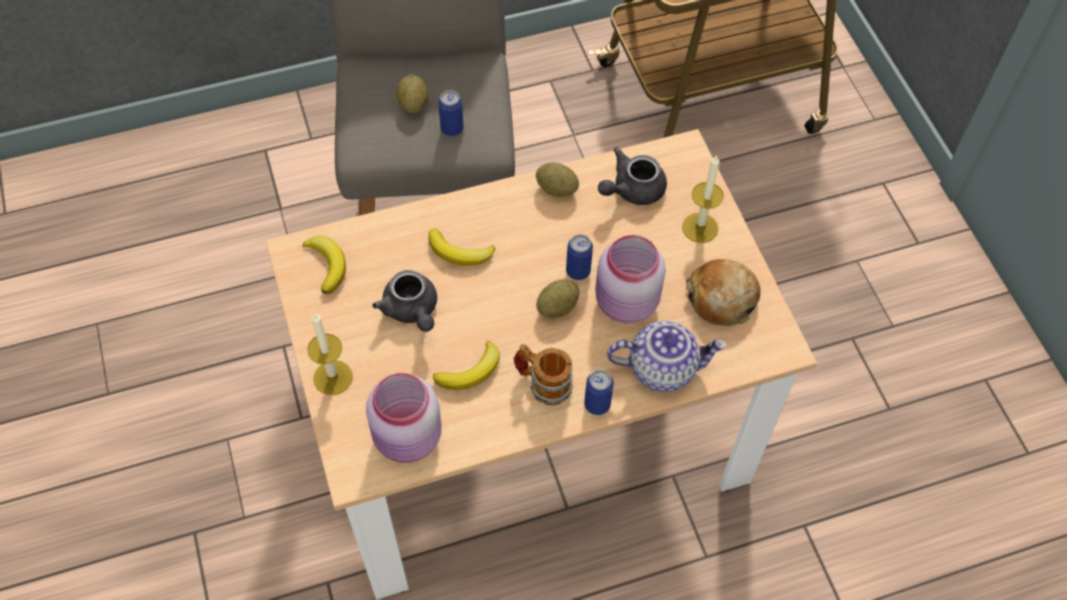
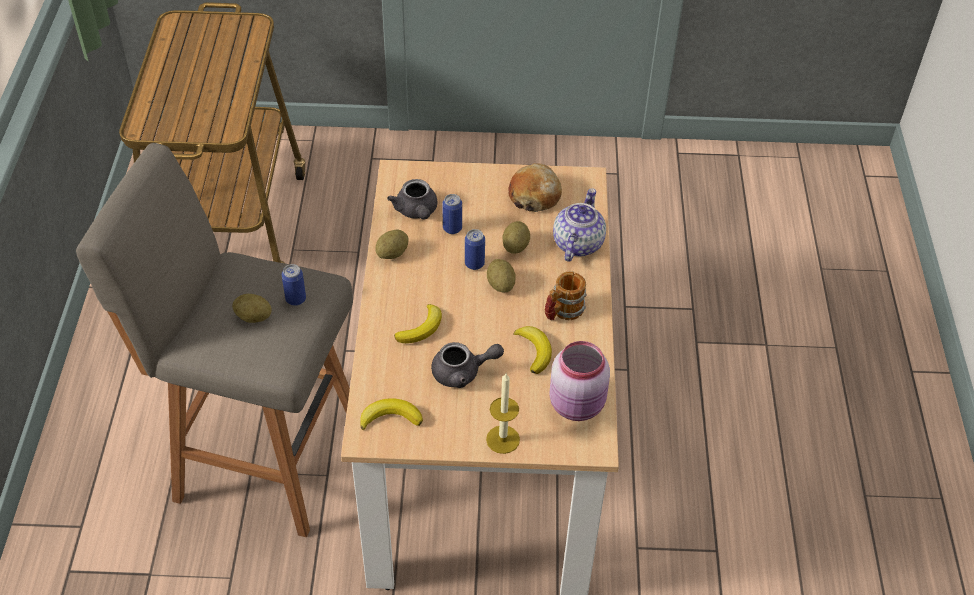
camera: 70 degrees left, 10 degrees down
can [584,370,614,415] -> can moved to [442,194,462,234]
pink jar [595,235,666,323] -> potato [502,221,530,254]
candle [682,155,724,243] -> none

